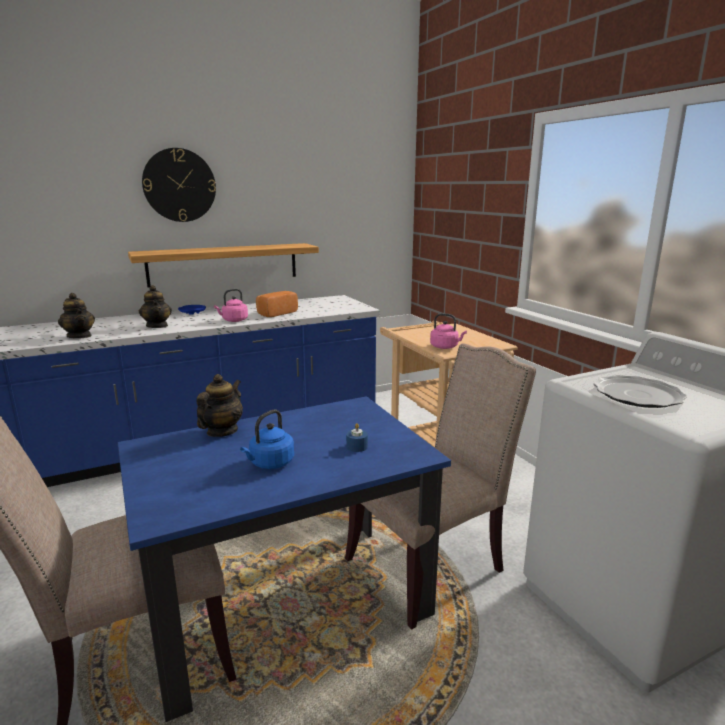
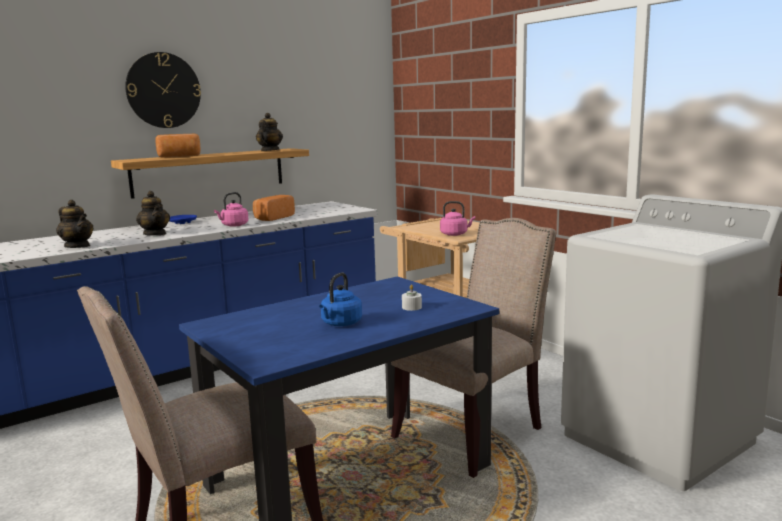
camera: 10 degrees left, 5 degrees down
teapot [196,374,243,437] -> teapot moved to [256,113,283,151]
blue candle [346,423,368,452] -> white candle [402,285,422,311]
plate [594,375,687,408] -> none
none -> bread [155,134,200,158]

